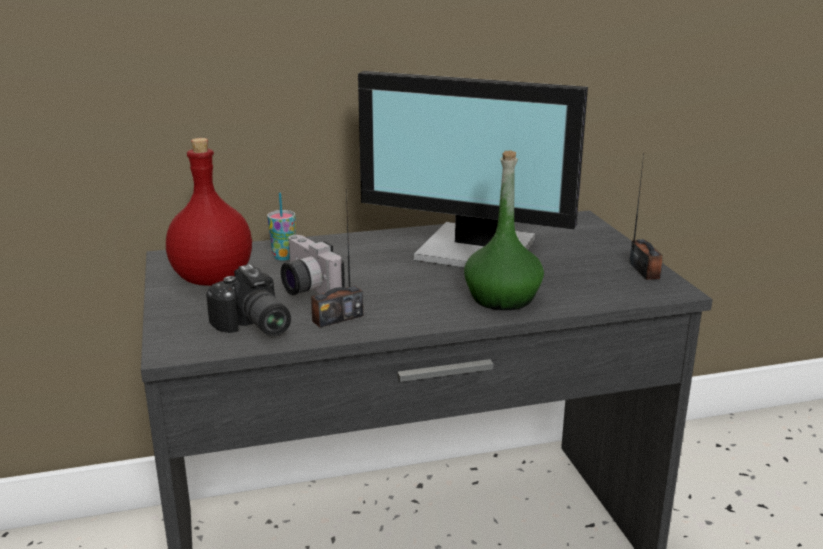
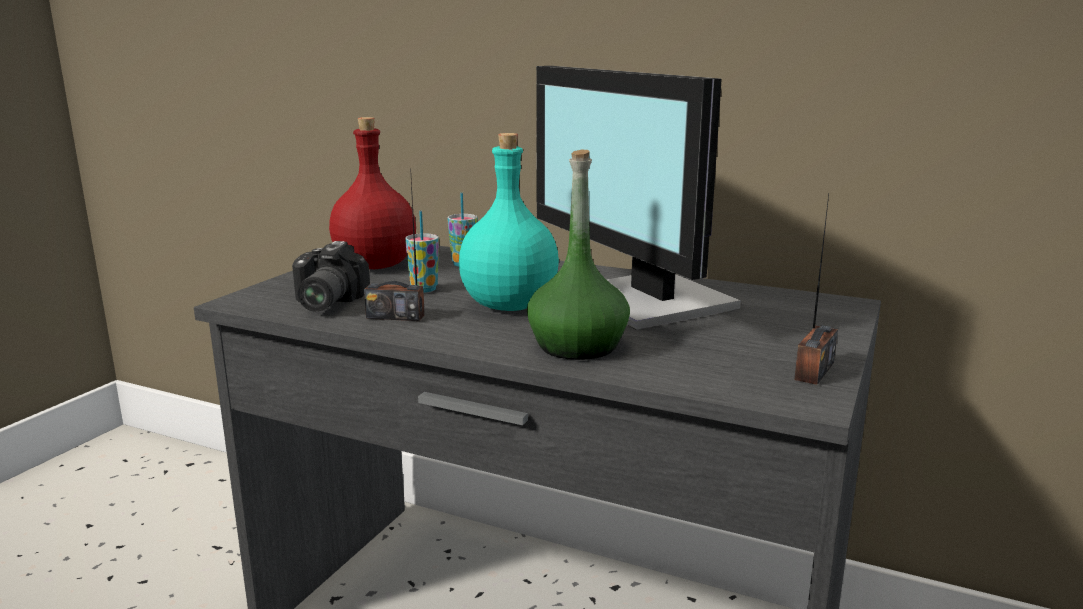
camera: 40 degrees right, 5 degrees down
camera [281,235,345,295] -> cup [405,211,439,293]
none -> turquoise bottle [459,133,559,311]

